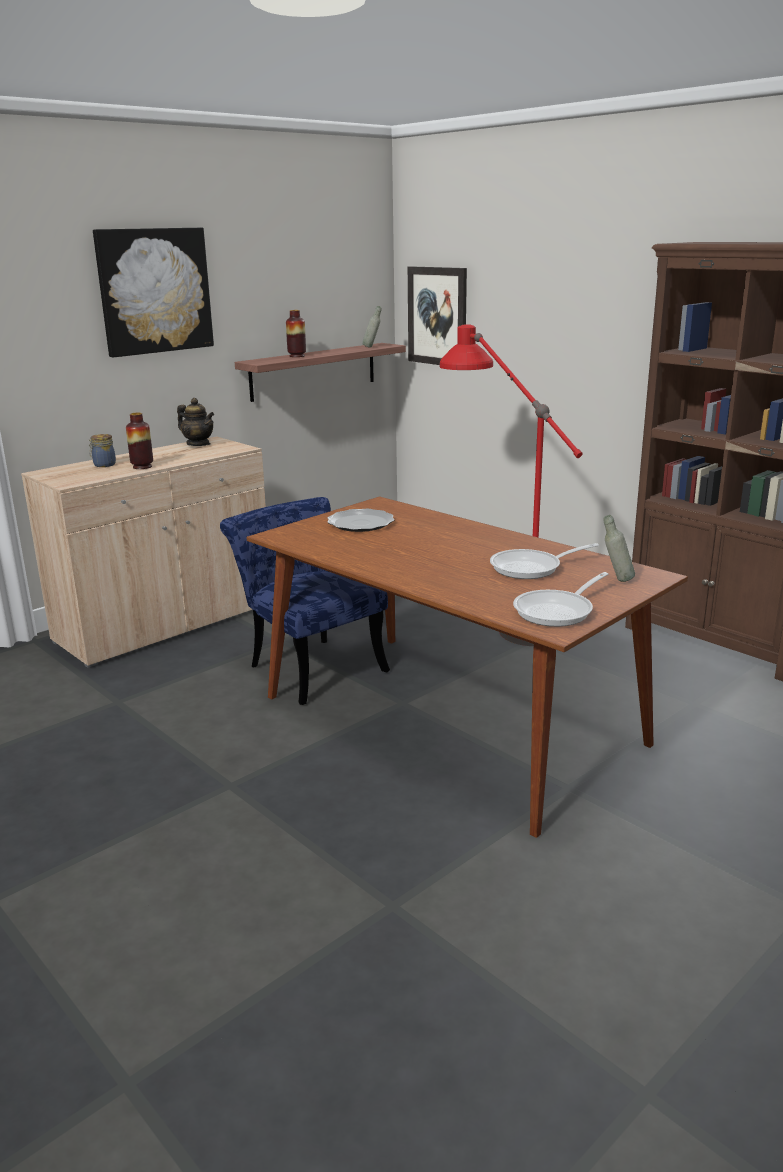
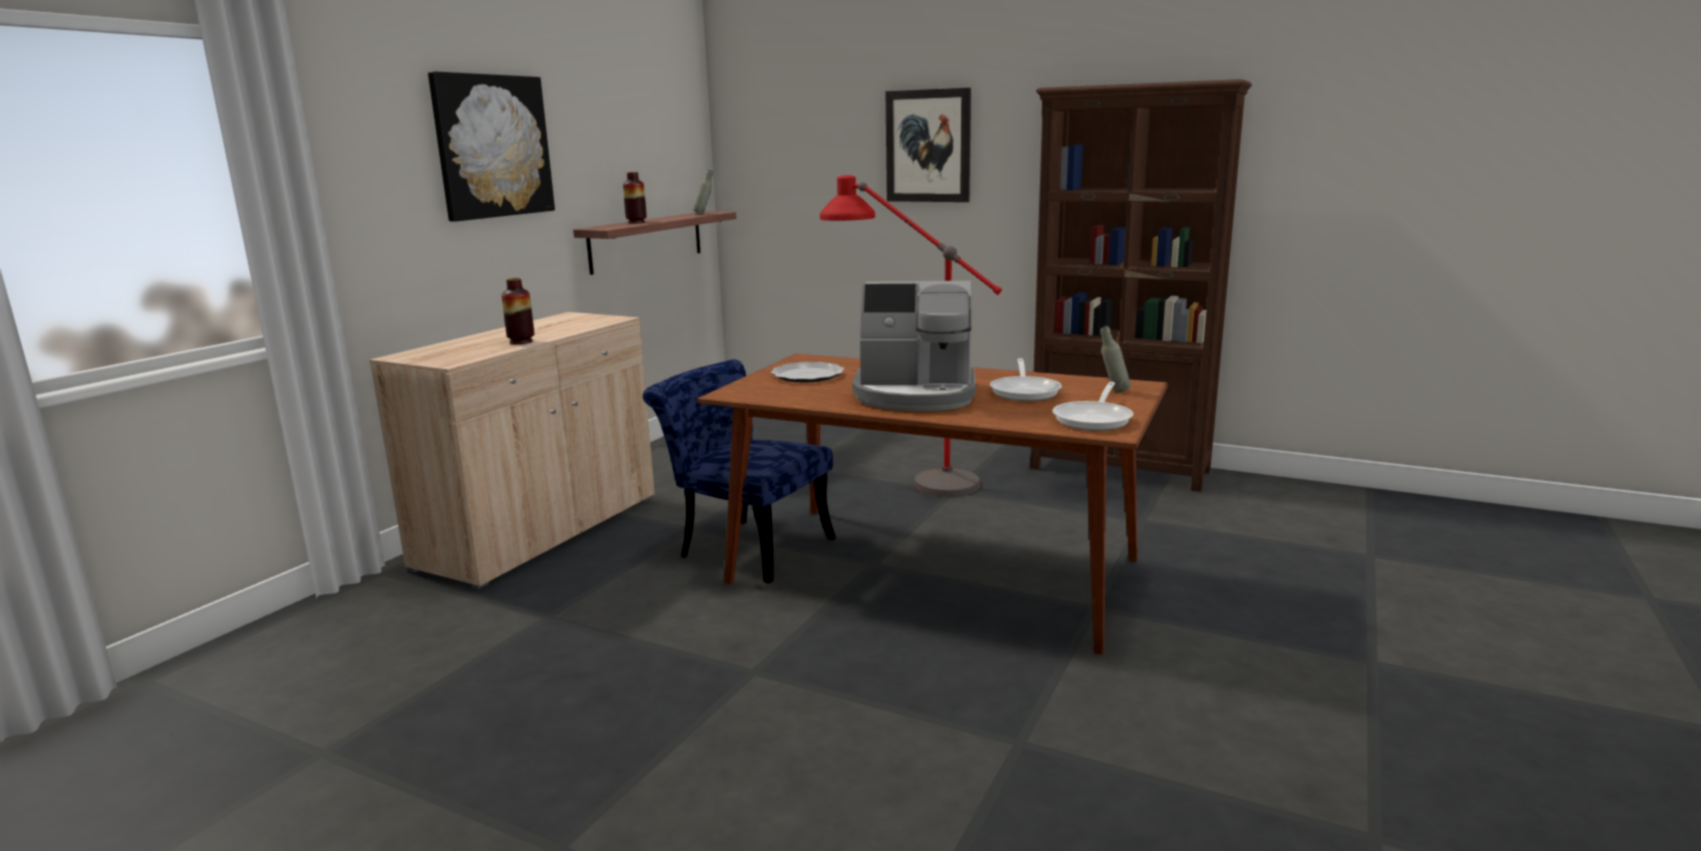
camera: 20 degrees left, 5 degrees down
jar [88,434,116,467] -> none
teapot [177,398,214,446] -> none
picture [408,266,467,365] -> picture moved to [886,88,971,202]
frying pan [490,543,599,579] -> frying pan turned 45 degrees counterclockwise [990,358,1062,401]
none -> coffee machine [852,281,976,411]

